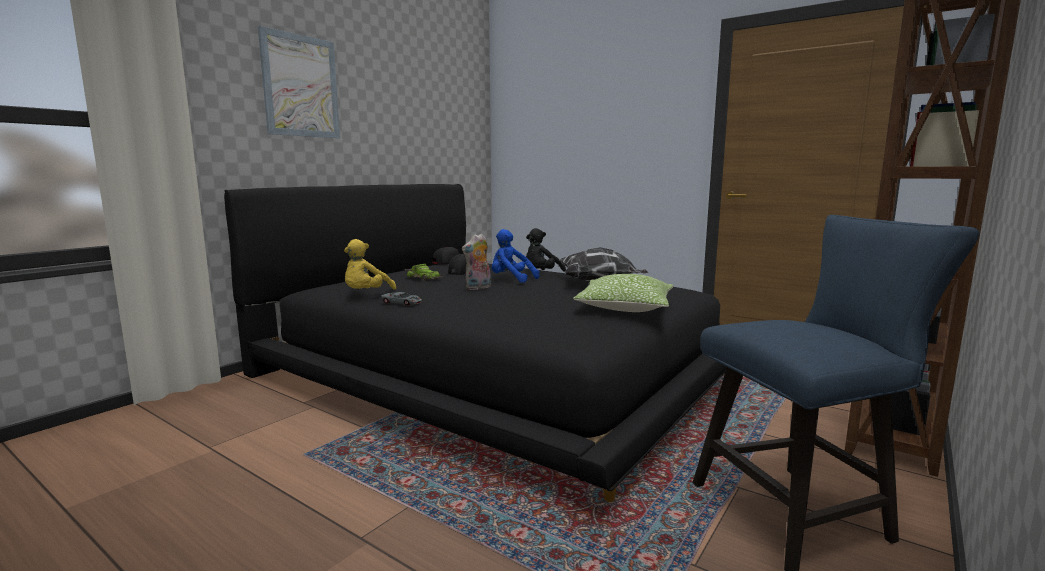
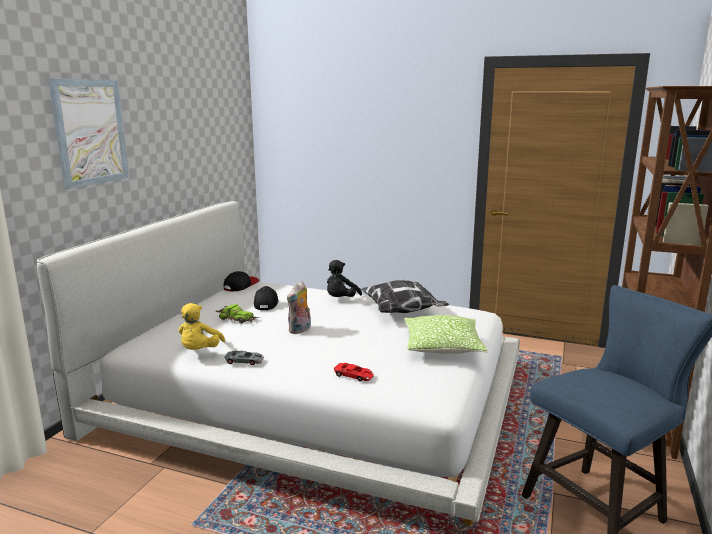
camera: 15 degrees left, 5 degrees up
black bed [224,184,727,502] -> white bed [37,201,520,526]
blue plush toy [491,229,540,283] -> none
none -> red toy car [334,363,374,382]

